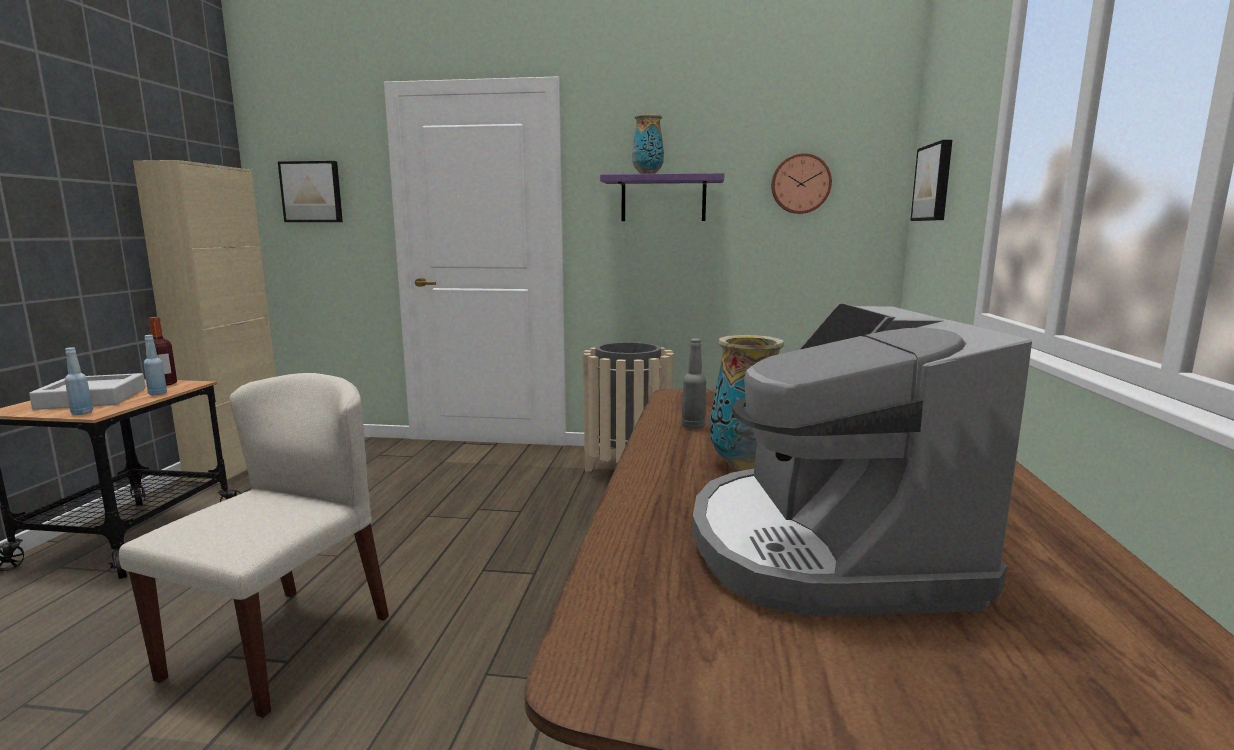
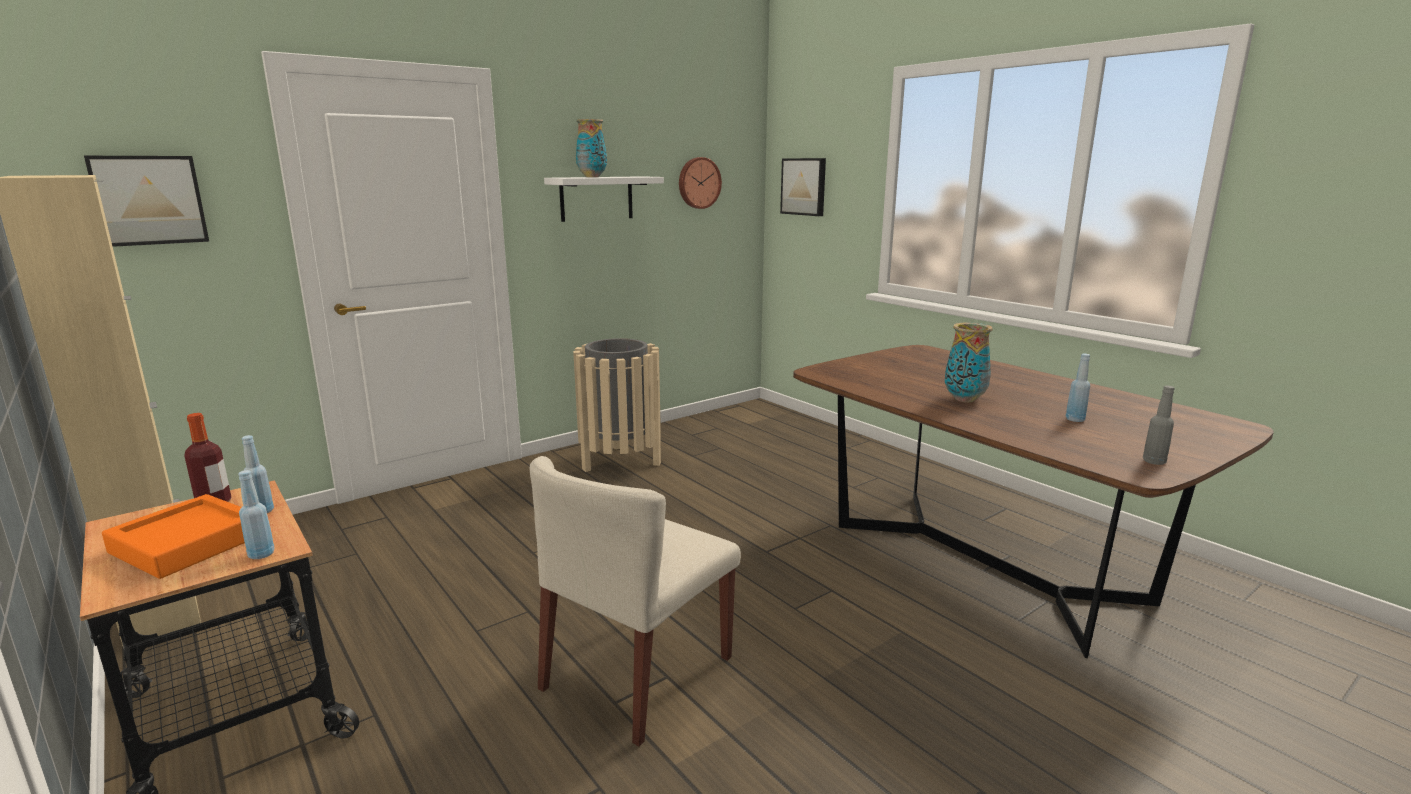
camera: 45 degrees left, 5 degrees up
grey tray [29,373,146,410] -> orange tray [102,494,245,579]
beige chair [119,373,389,718] -> beige chair turned 120 degrees counterclockwise [530,456,741,746]
purple shelf [600,173,724,221] -> white shelf [544,176,664,222]
grey bottle [682,339,706,429] -> grey bottle moved to [1143,386,1175,465]
coffee machine [692,303,1032,616] -> blue bottle [1066,354,1090,422]

